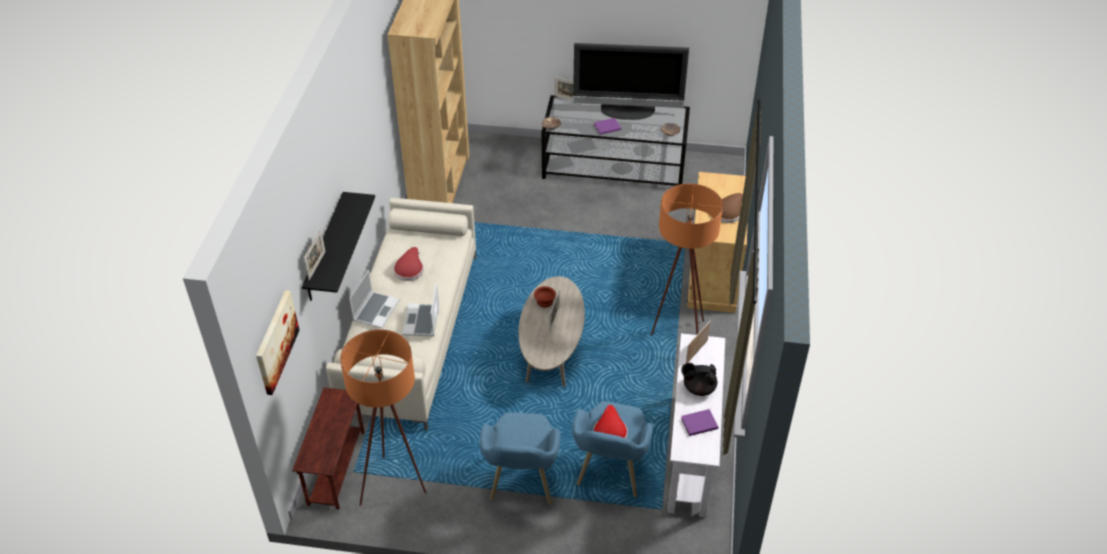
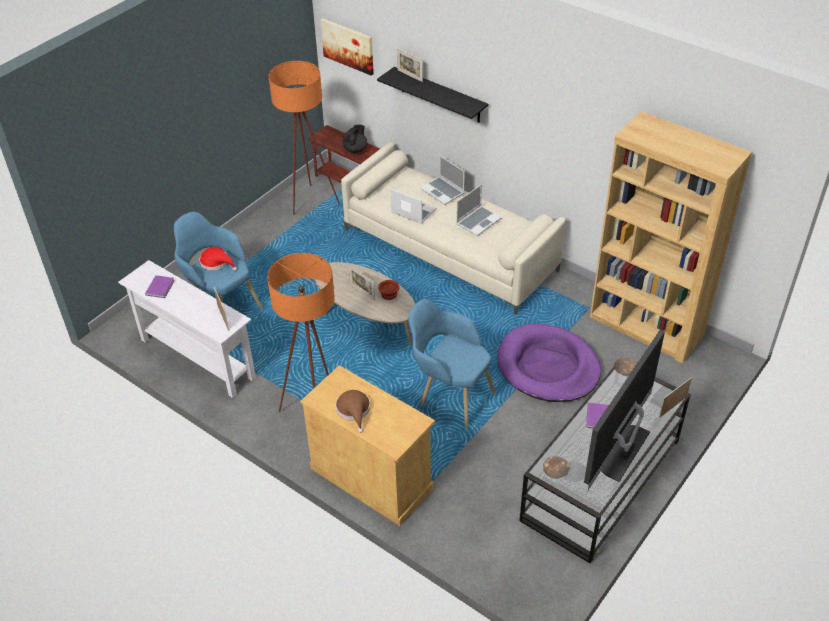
camera: 120 degrees right, 0 degrees up
red hat [394,247,424,281] -> laptop [456,184,502,236]
blue armchair [480,412,560,504] -> blue armchair moved to [408,299,495,429]
black teapot [681,363,717,396] -> black teapot moved to [342,124,368,153]
none -> purple dog bed [497,324,601,402]

